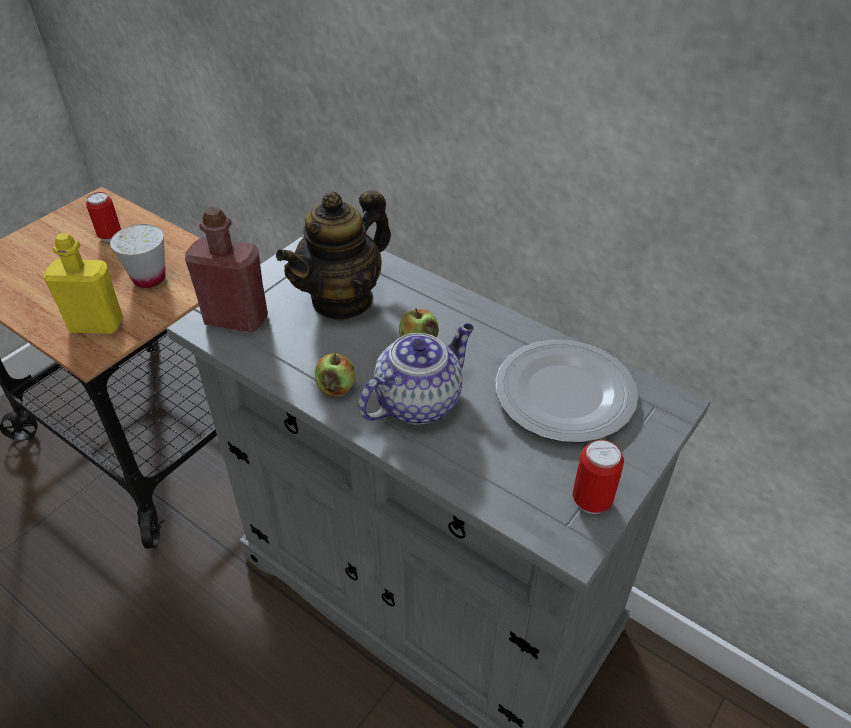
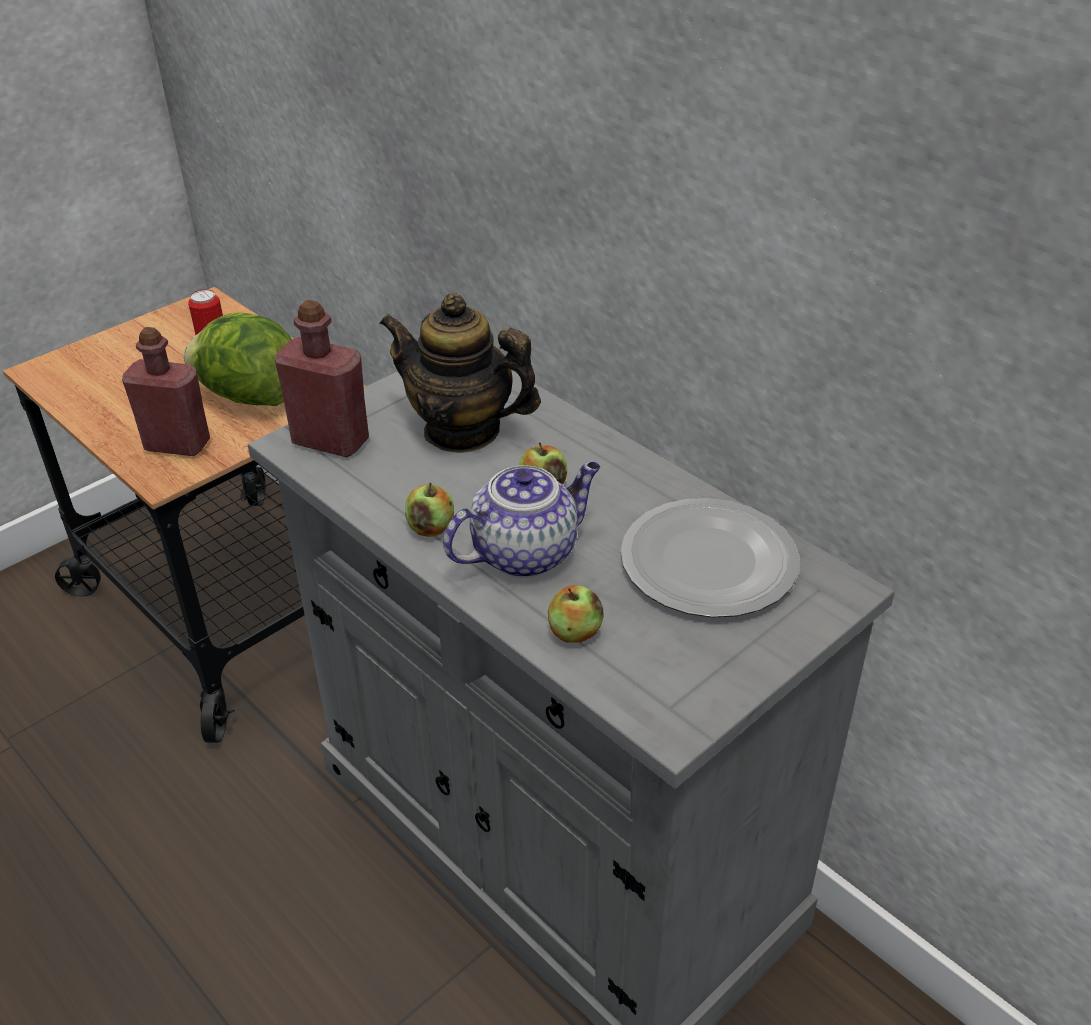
camera: 10 degrees right, 5 degrees down
yellow bottle [44,233,123,334] -> red bottle [122,327,210,456]
white cup [110,224,165,288] -> lettuce [183,312,292,406]
teapot [276,190,391,321] -> teapot turned 60 degrees clockwise [379,293,541,453]
can [573,439,624,514] -> none
none -> apple [548,585,604,643]

